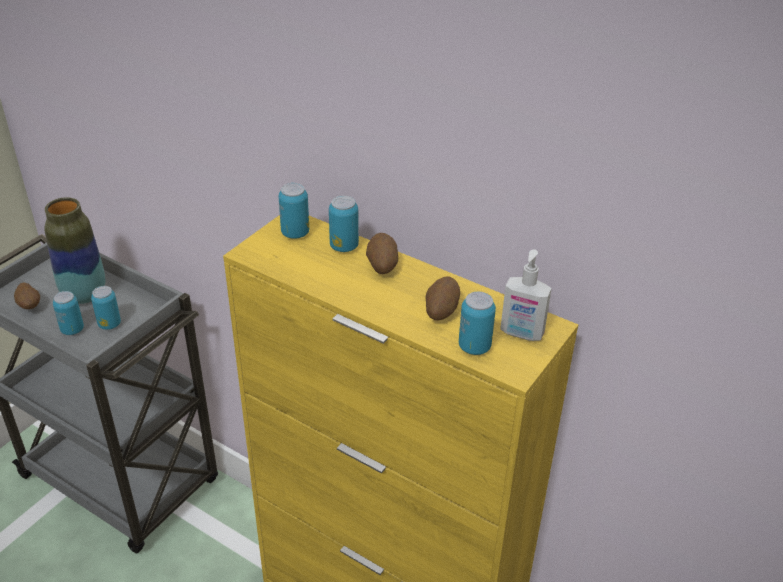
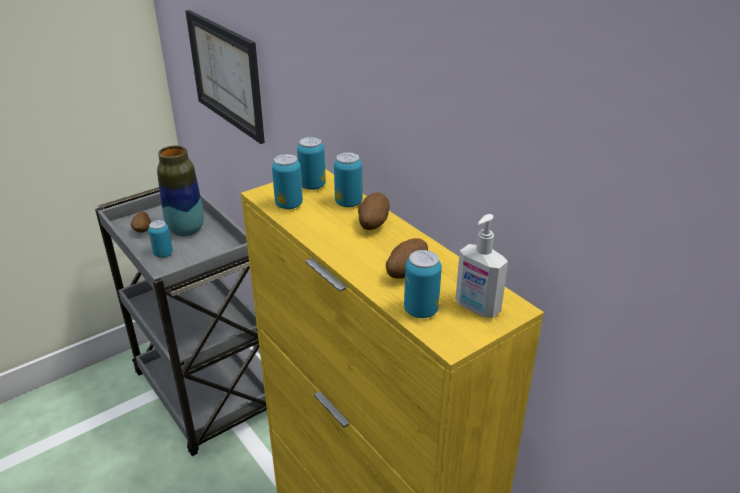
camera: 20 degrees right, 5 degrees down
can [91,286,121,330] -> can moved to [272,154,303,209]
none -> picture [186,10,265,144]

